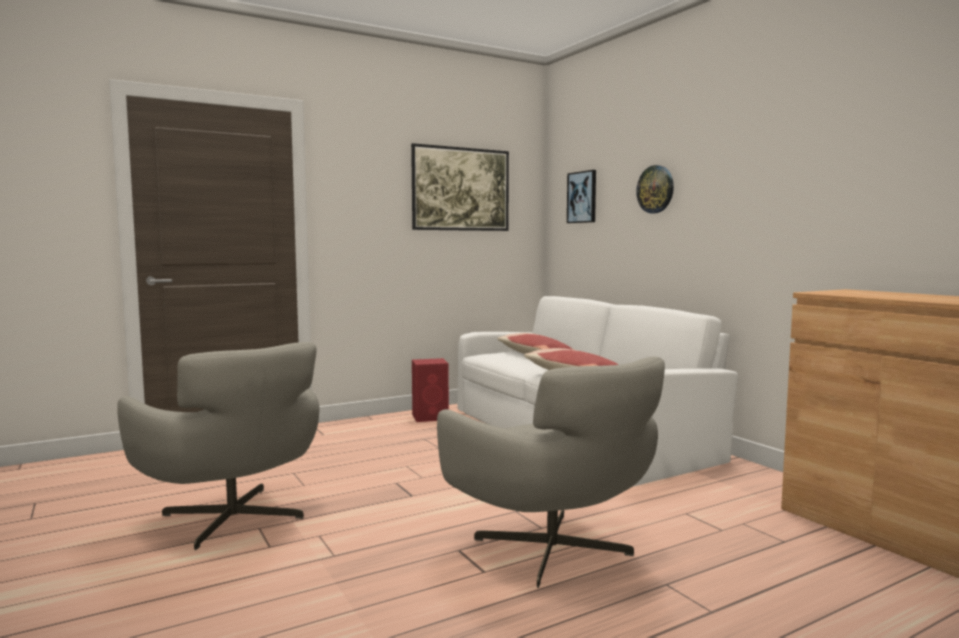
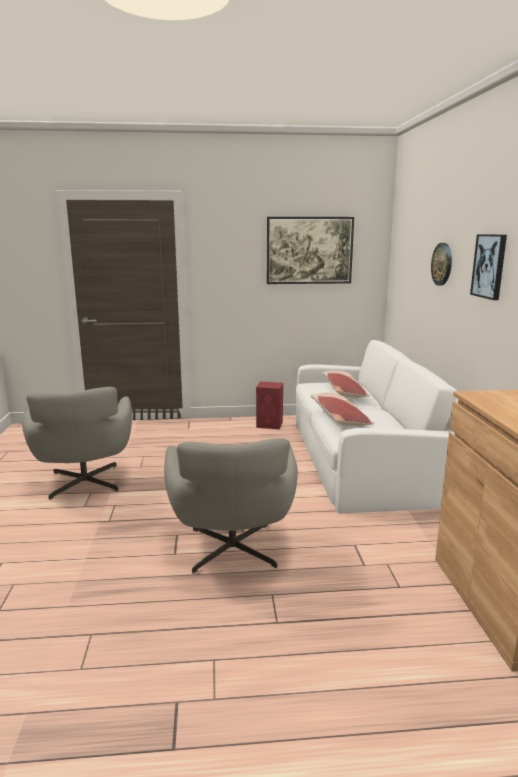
camera: 25 degrees right, 10 degrees up
picture [567,170,596,223] -> picture moved to [470,234,507,300]

